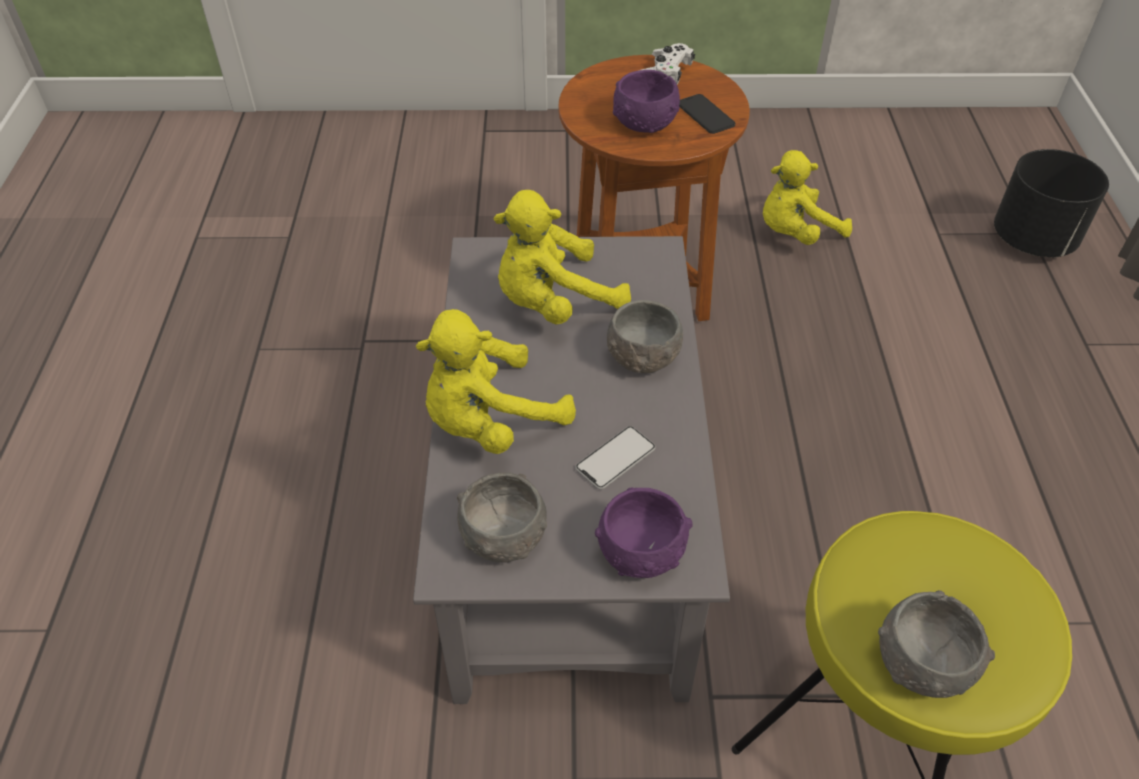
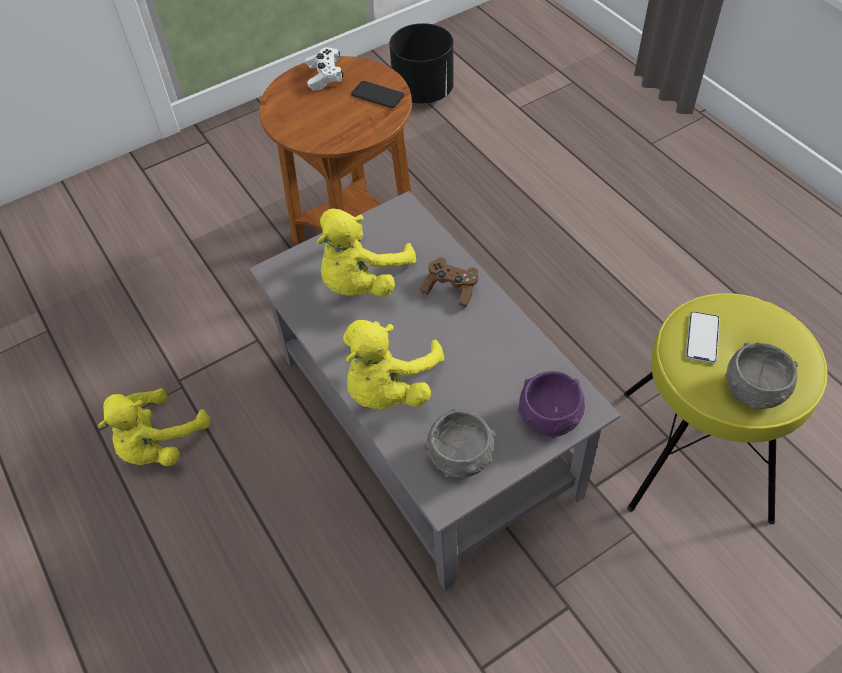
camera: 30 degrees left, 5 degrees up
phone [575,426,656,490] -> phone moved to [686,311,720,364]
grey bowl [607,300,683,373] -> brown game controller [420,257,478,307]
purple bowl [613,70,680,133] -> none
yellow plush toy [763,150,852,245] -> yellow plush toy moved to [98,388,211,466]
black planter [994,149,1109,257] -> black planter moved to [389,23,454,104]

